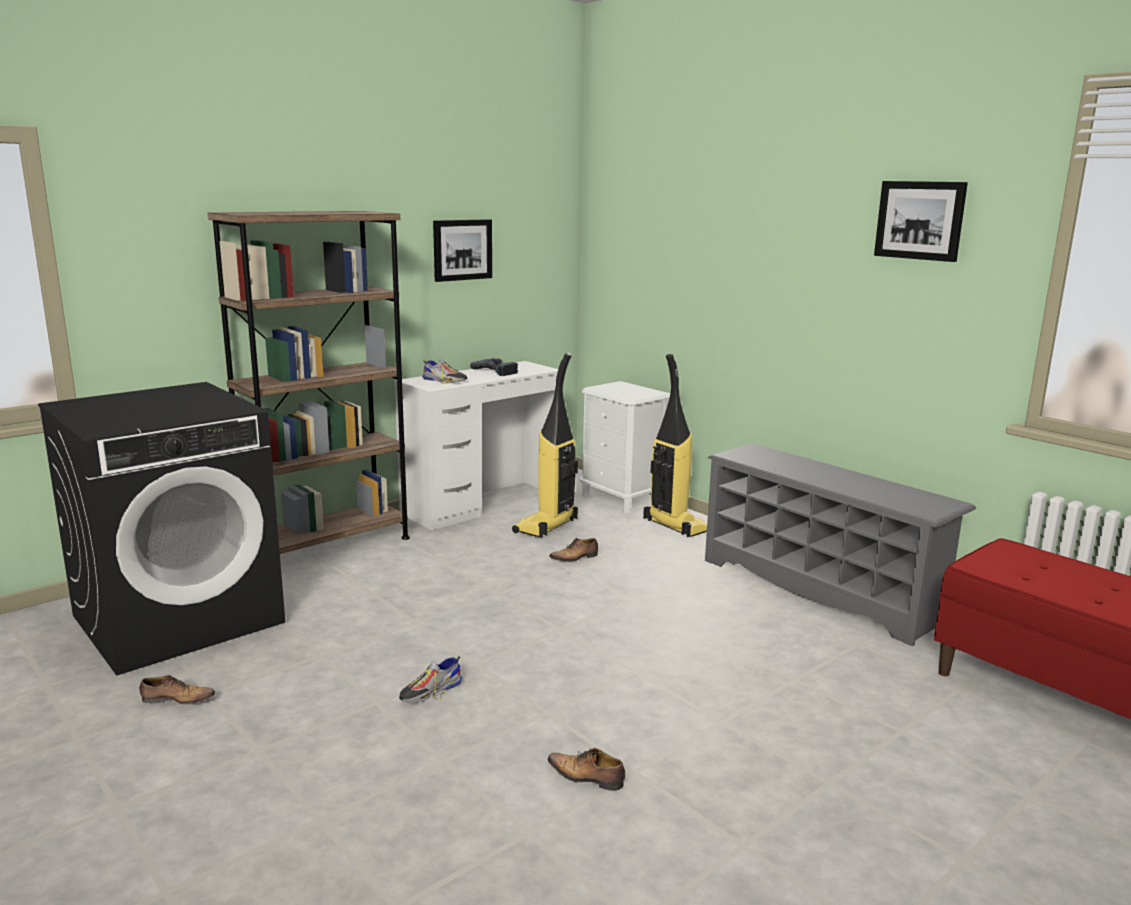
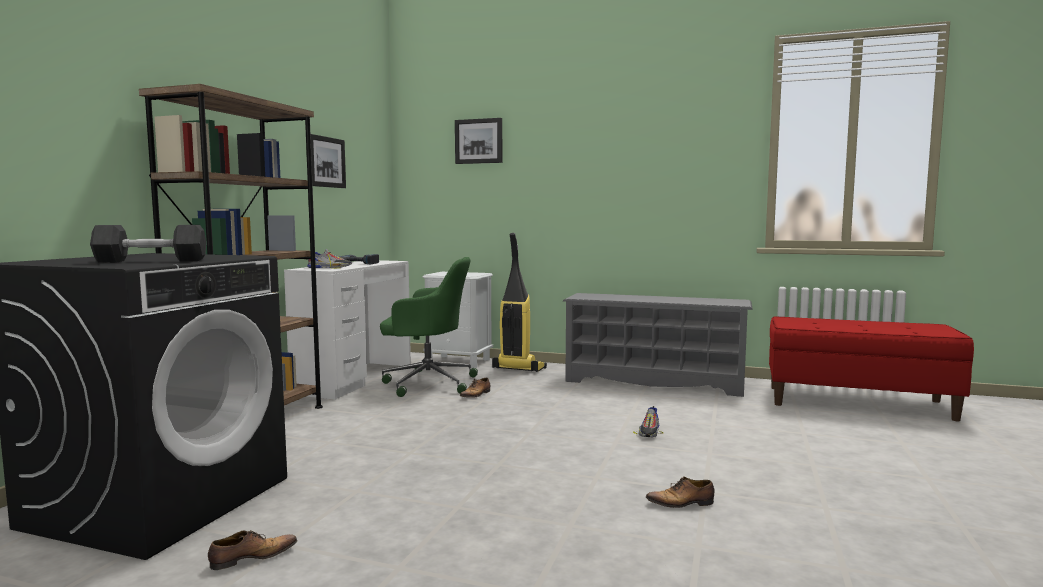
camera: 30 degrees left, 10 degrees down
shoe [399,656,462,703] -> shoe moved to [633,406,663,437]
vacuum cleaner [512,353,578,538] -> green office chair [380,257,478,397]
picture [874,181,968,262] -> picture moved to [455,118,502,164]
none -> grey dumbbell [90,225,206,263]

